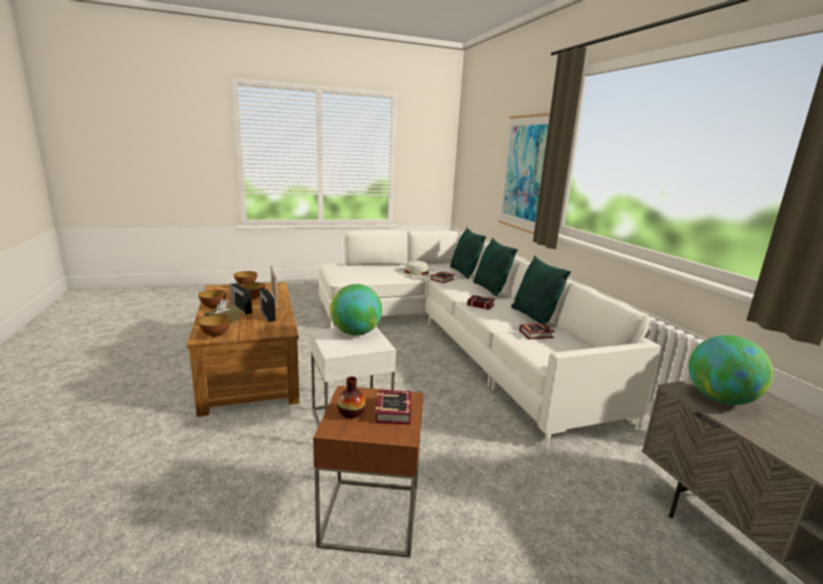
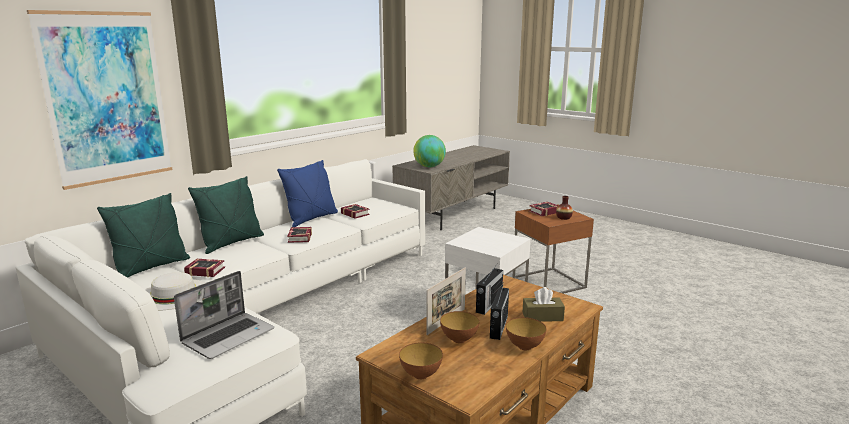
camera: 120 degrees left, 0 degrees up
bowl [198,315,231,338] -> none
globe [330,284,382,336] -> none
green pillow [511,256,571,324] -> blue pillow [277,160,338,227]
none -> laptop [174,271,274,359]

